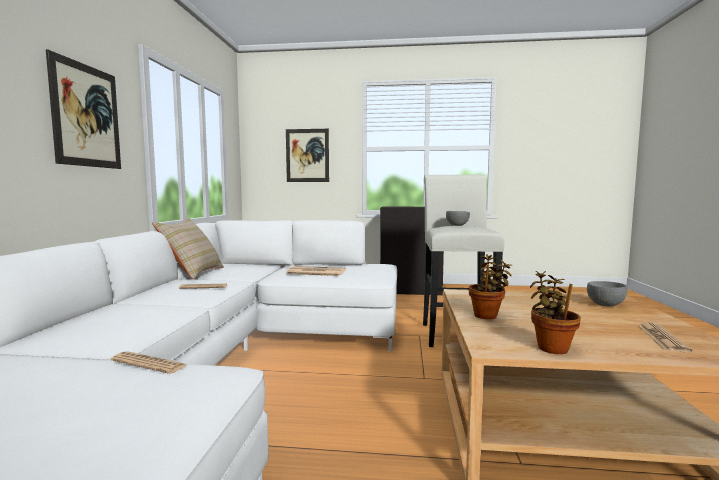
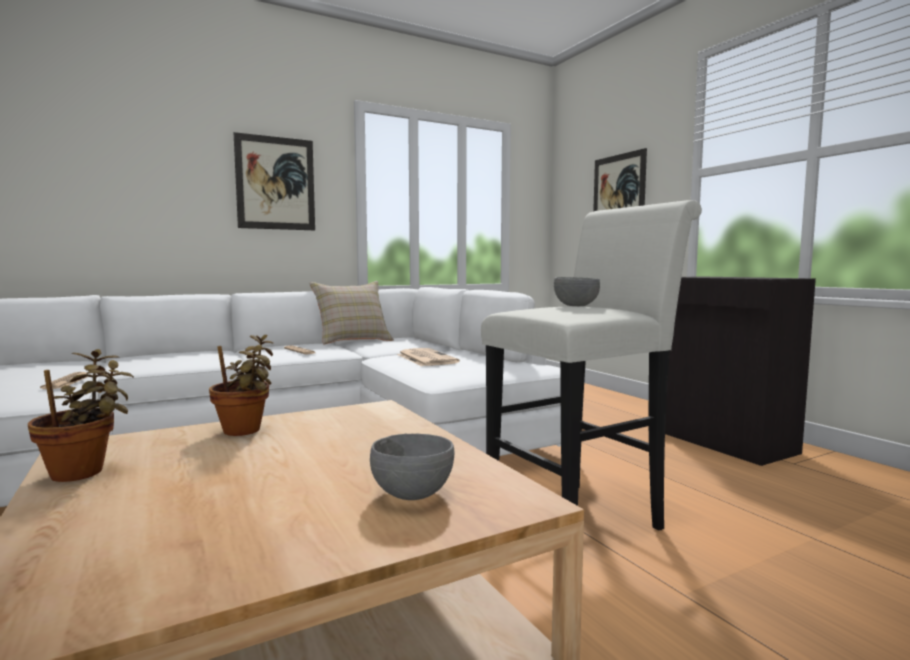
camera: 55 degrees right, 0 degrees up
newspaper [638,323,692,353] -> none

